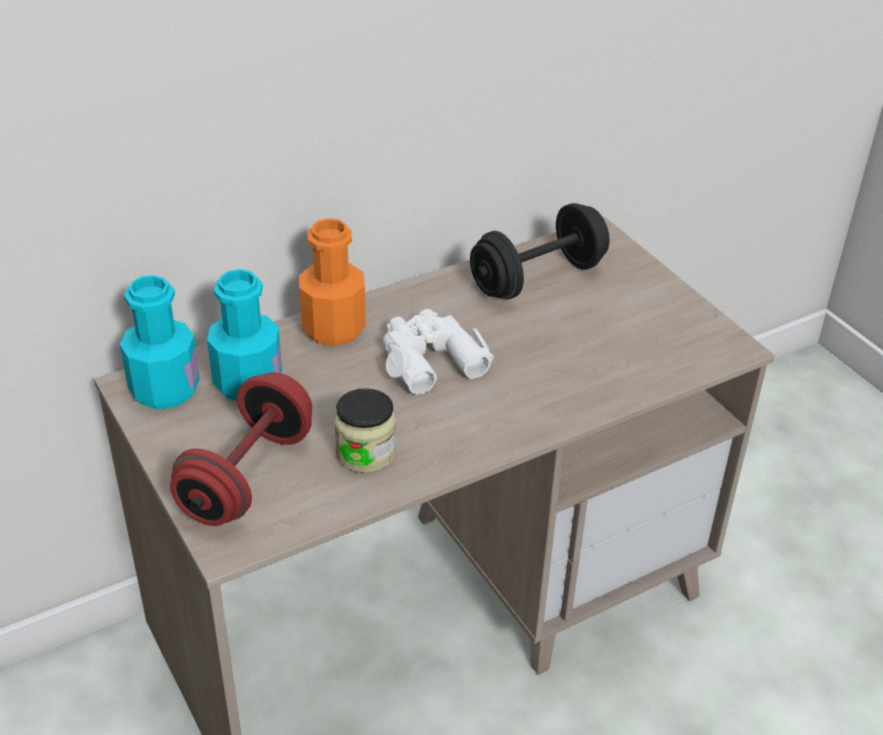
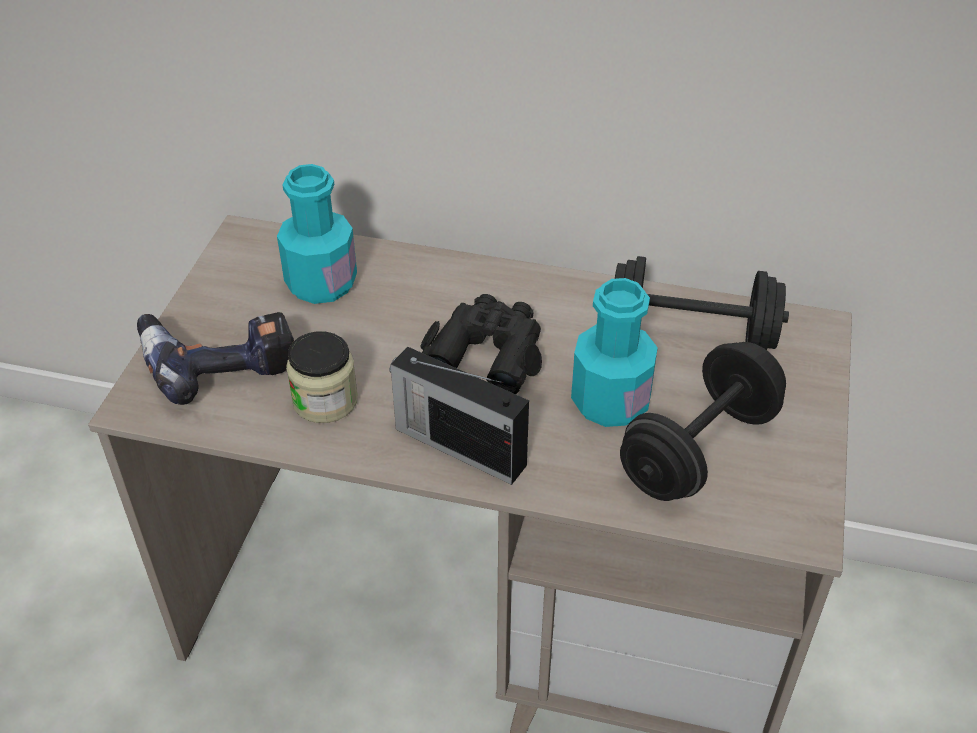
camera: 45 degrees right, 5 degrees up
turquoise bottle [120,275,200,409] -> turquoise bottle moved to [571,278,658,427]
red dumbbell [170,372,312,526] -> power drill [137,312,294,405]
orange bottle [299,218,366,346] -> none
white binoculars [383,309,494,395] -> black binoculars [420,294,542,394]
none -> radio [389,347,529,485]
none -> black dumbbell [620,342,786,501]

